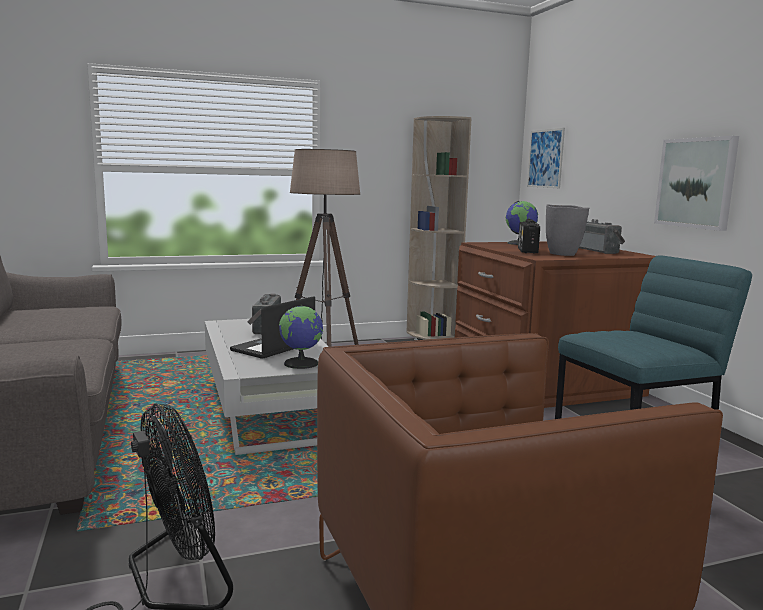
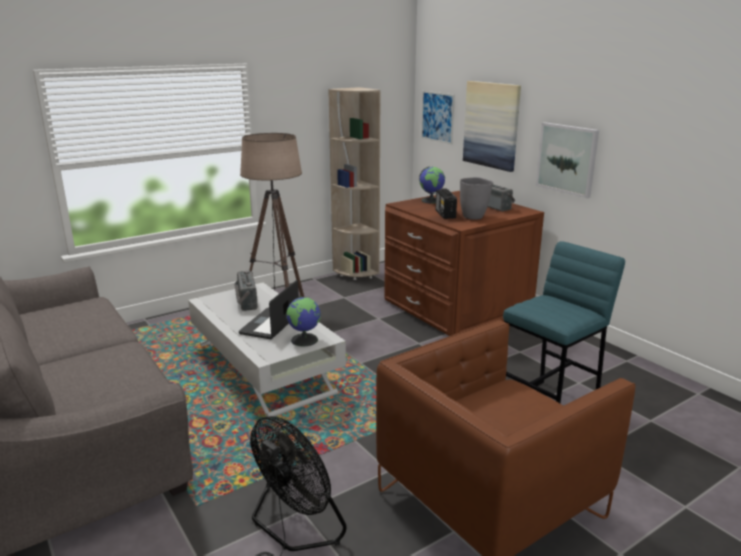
camera: 15 degrees left, 10 degrees up
none -> picture [463,81,521,172]

